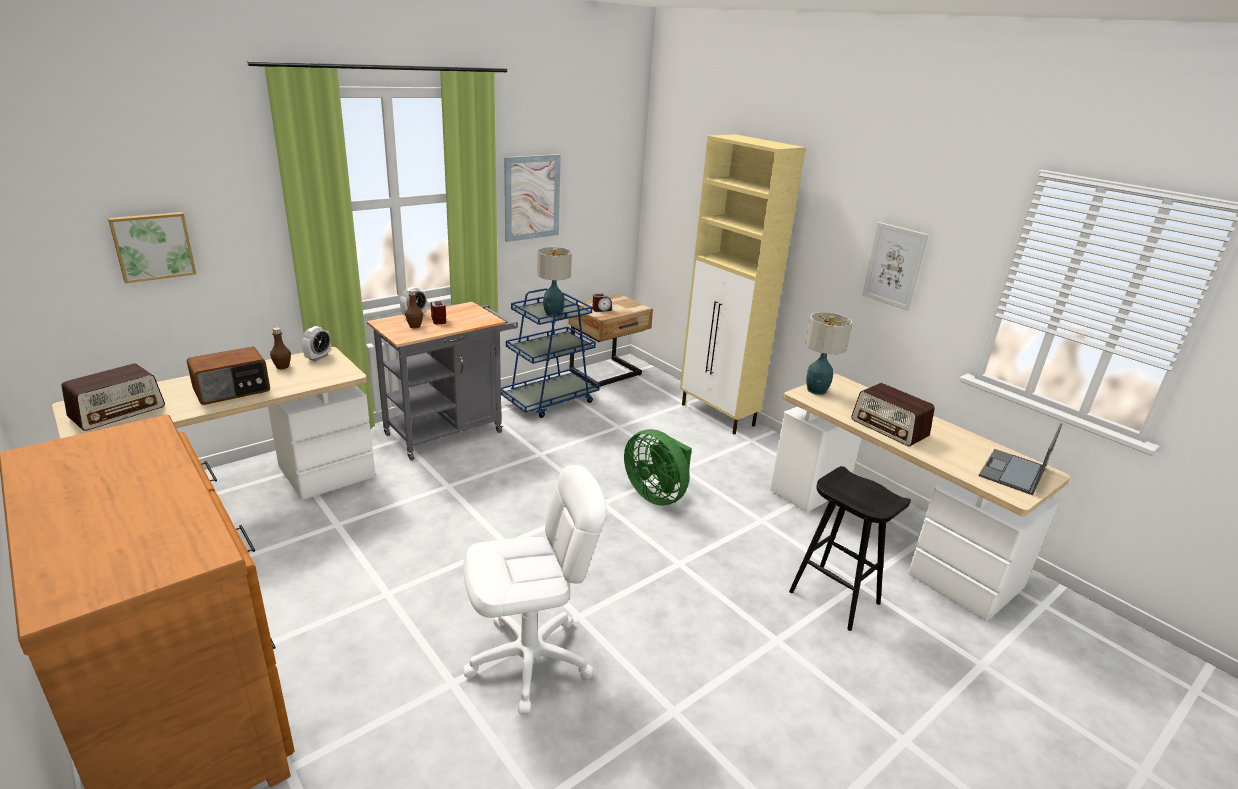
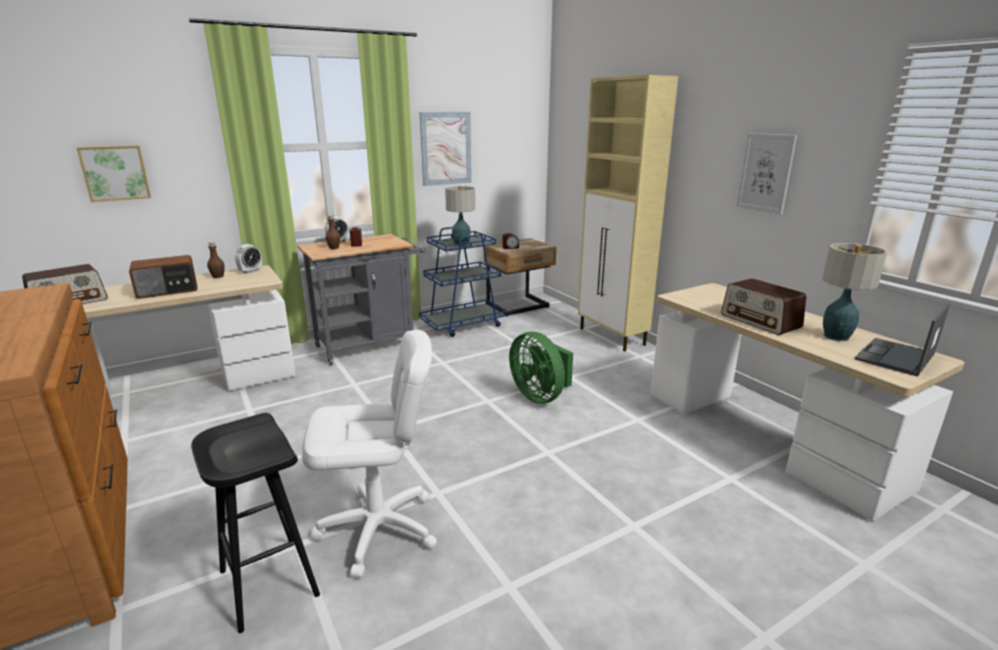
camera: 10 degrees right, 5 degrees down
black stool [789,466,911,631] -> black stool moved to [191,413,320,633]
table lamp [806,312,852,395] -> table lamp moved to [822,243,887,341]

